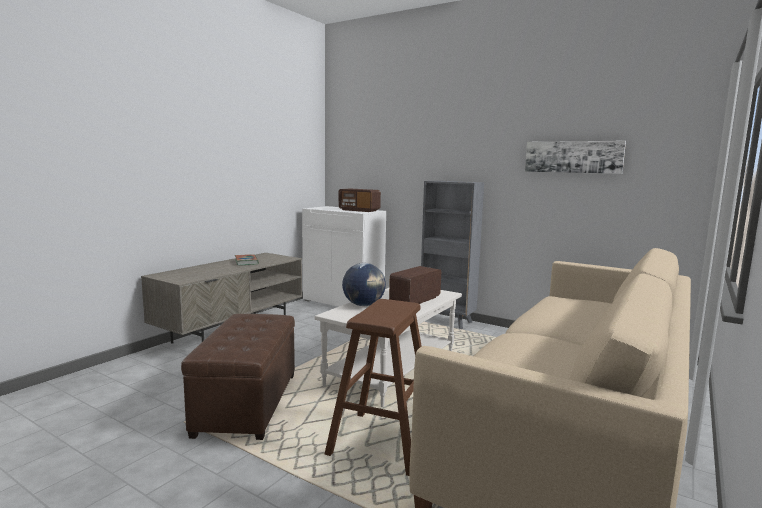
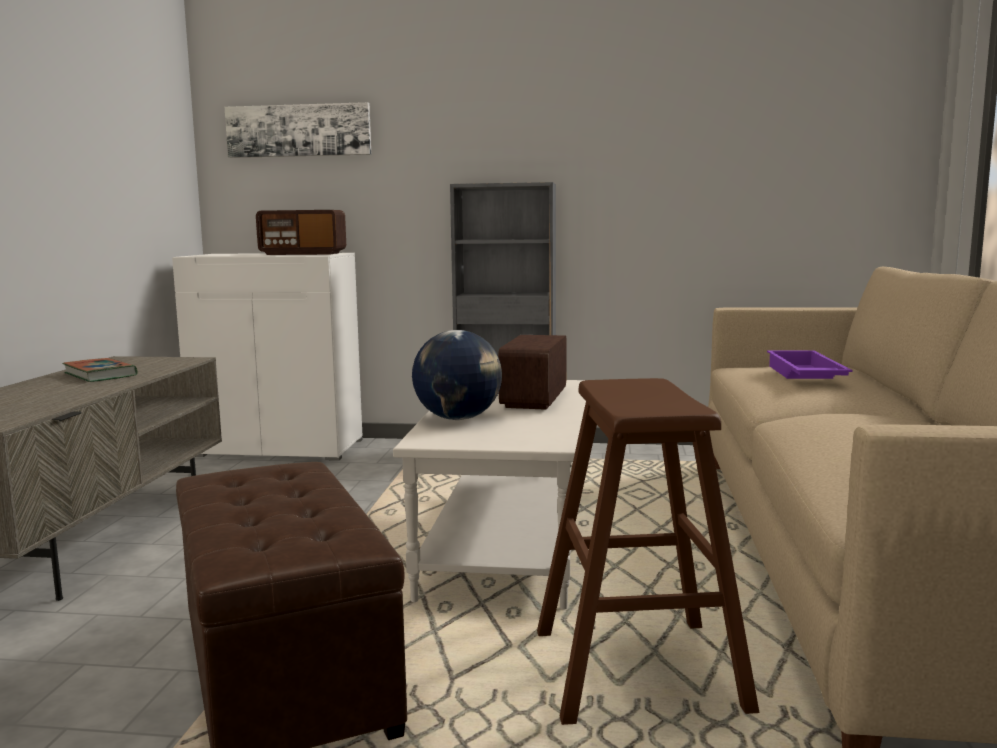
camera: 25 degrees left, 0 degrees up
picture [525,141,626,174] -> picture moved to [225,102,371,158]
none -> purple tray [767,351,853,379]

